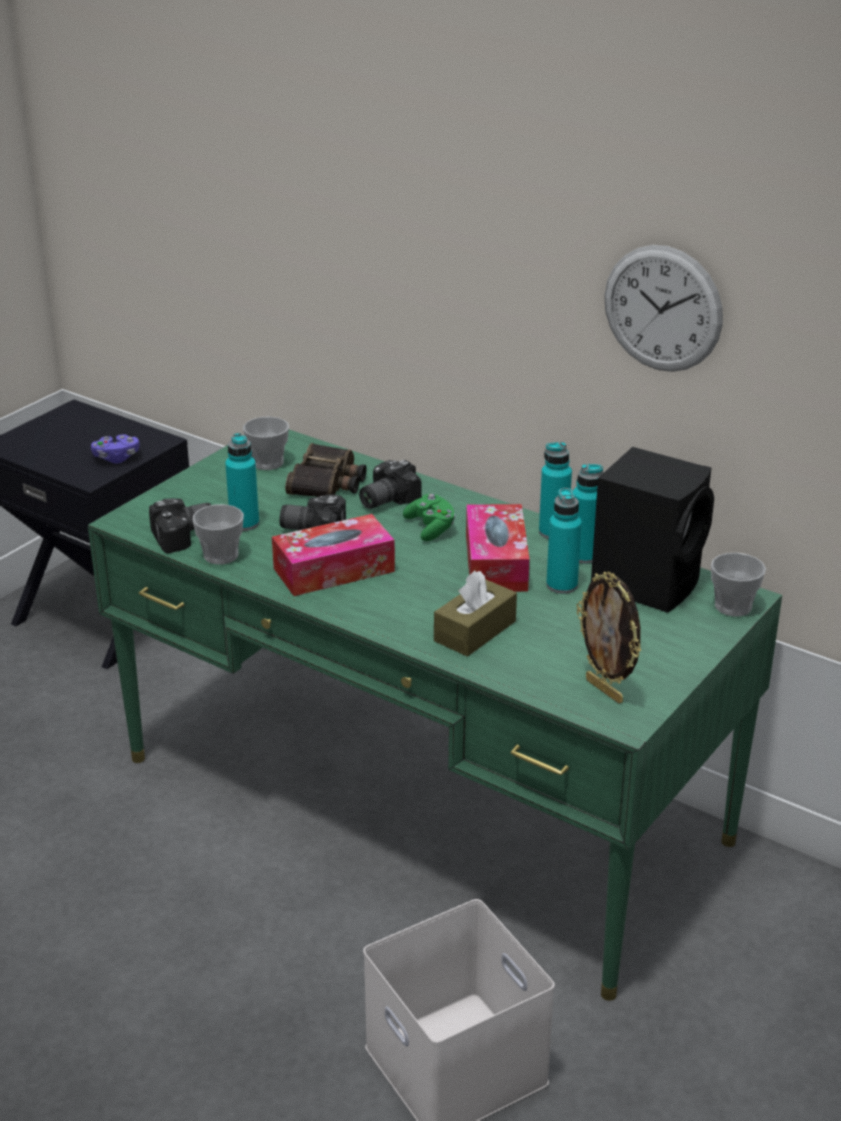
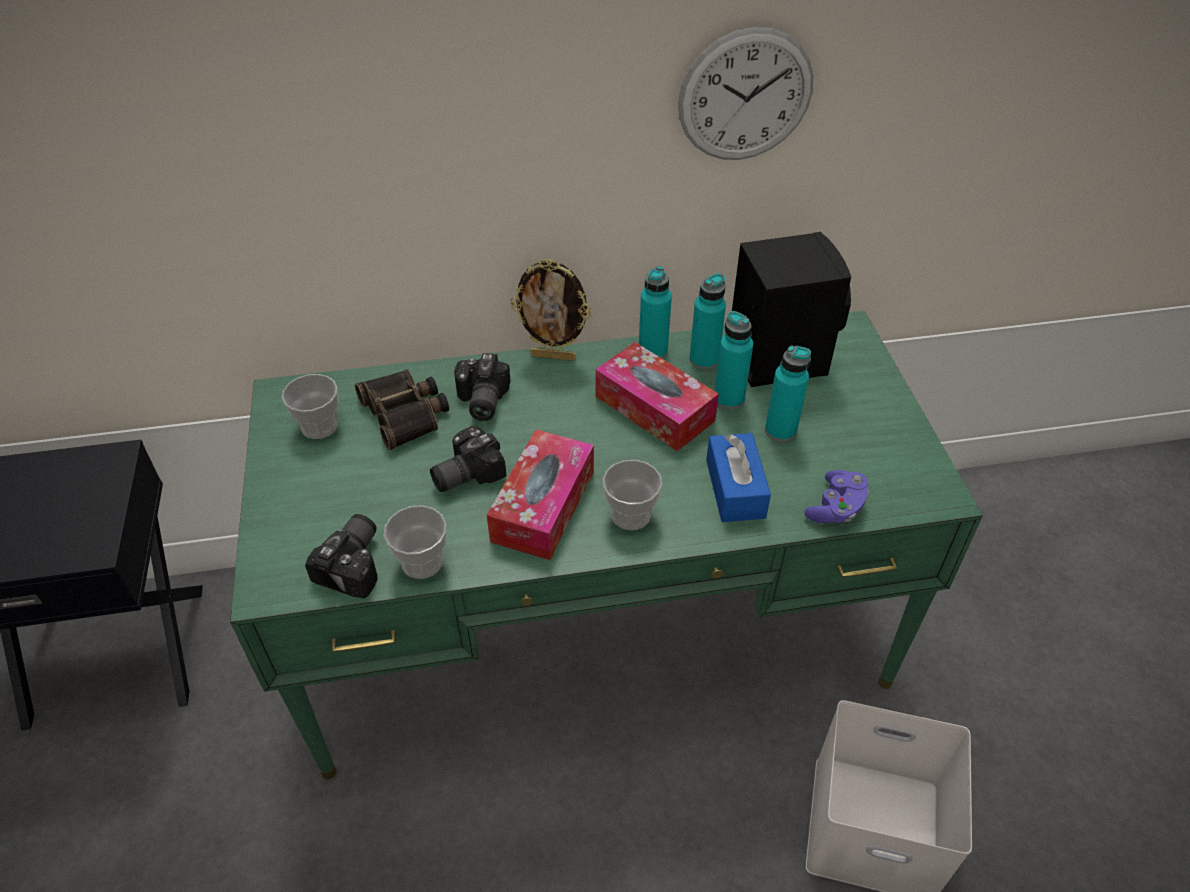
camera: 45 degrees left, 15 degrees up
purple game controller [91,434,140,464] -> purple game controller moved to [805,470,869,523]
turquoise bottle [225,433,259,531] -> turquoise bottle moved to [765,345,811,442]
green game controller [403,494,456,541] -> none
brown tissue box [434,571,517,657] -> blue tissue box [706,433,771,522]
picture frame [577,571,641,704] -> picture frame moved to [510,259,592,361]
cup [711,553,766,617] -> cup moved to [603,460,662,530]

